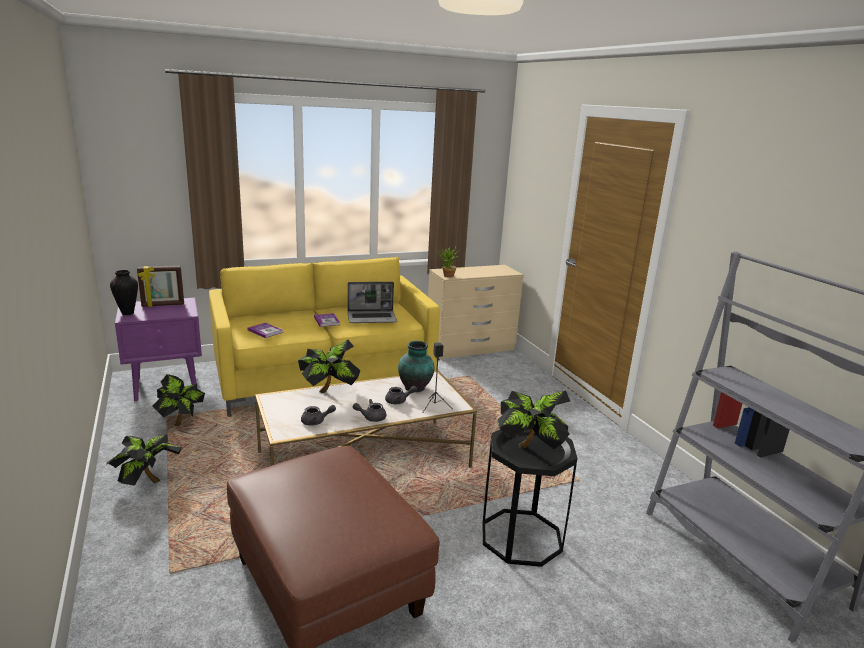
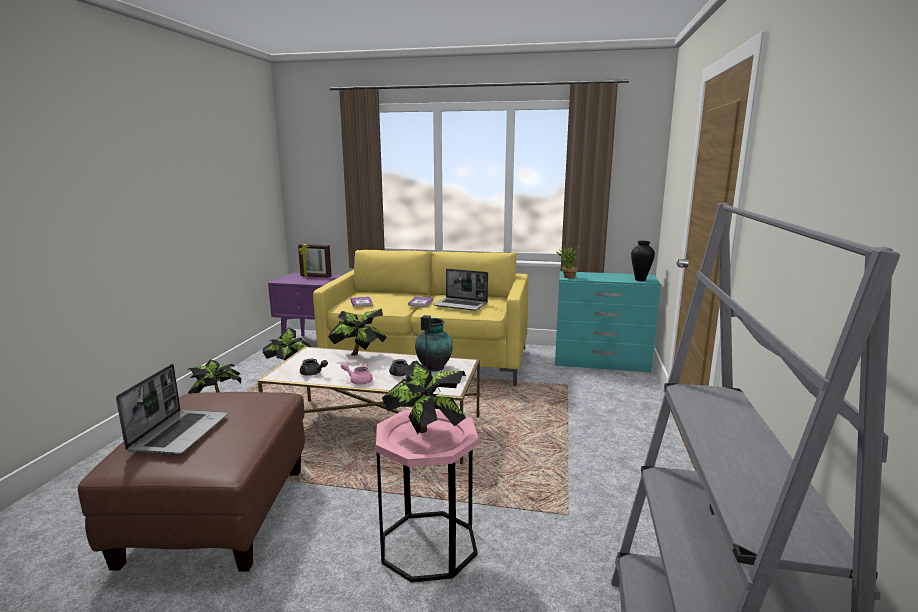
camera: 35 degrees right, 5 degrees down
vase [110,270,138,315] -> vase moved to [631,241,655,281]
grey teapot [353,399,386,422] -> pink teapot [341,363,373,385]
beige dresser [428,265,523,359] -> turquoise dresser [555,271,661,372]
black side table [482,429,577,567] -> pink side table [376,409,479,582]
none -> laptop [116,364,228,455]

